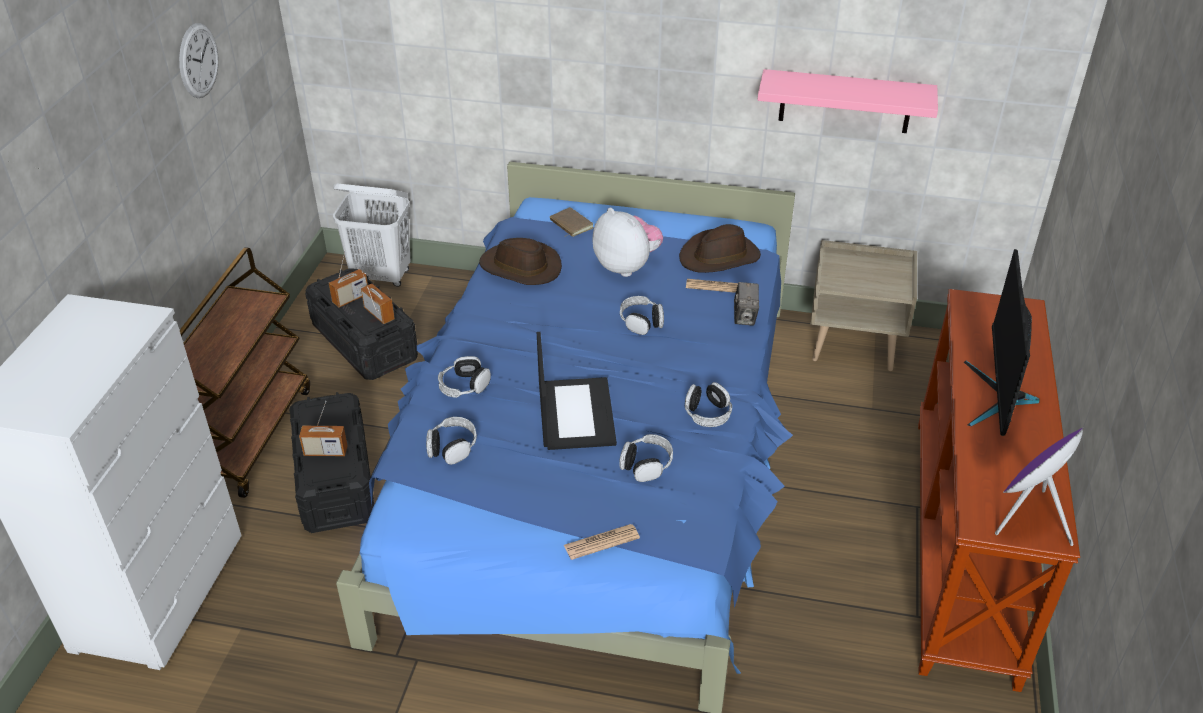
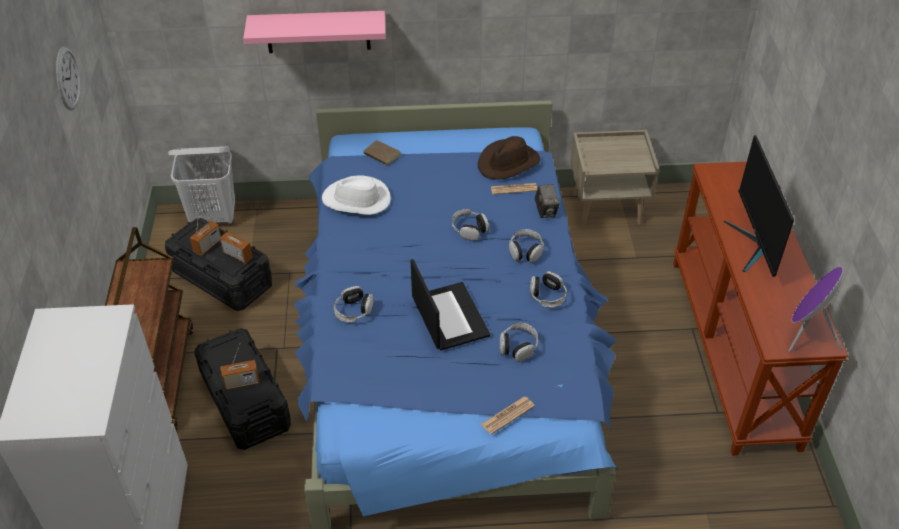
camera: 15 degrees left, 5 degrees up
headphones [426,417,477,465] -> headphones moved to [509,229,544,263]
brown hat [479,238,562,285] -> white hat [322,176,391,215]
plush toy [592,208,663,277] -> none
pink shelf [758,69,938,133] -> pink shelf moved to [243,11,386,53]

